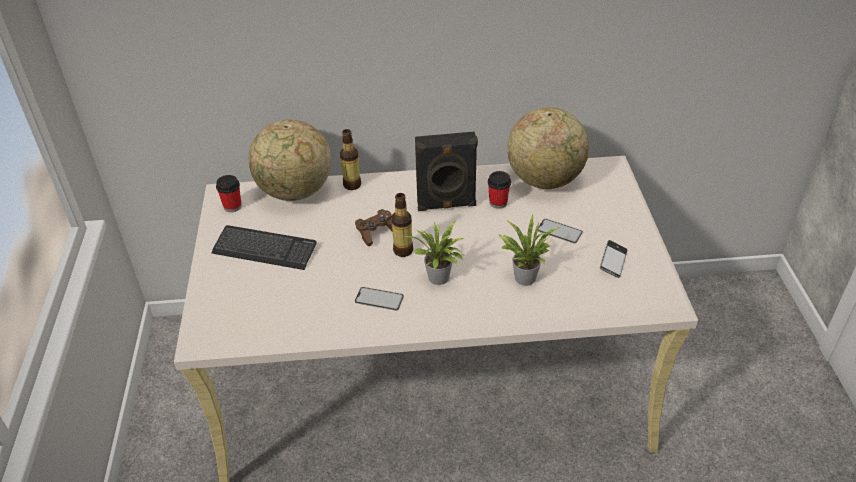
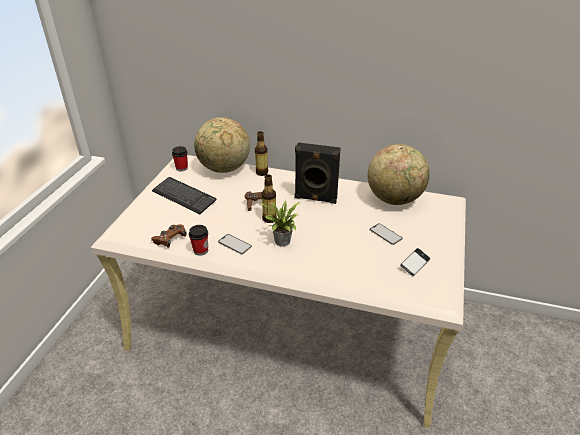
camera: 20 degrees right, 5 degrees down
cup [488,171,511,209] -> cup moved to [189,225,208,256]
potted plant [498,214,561,286] -> none
none -> brown game controller [151,224,187,248]

